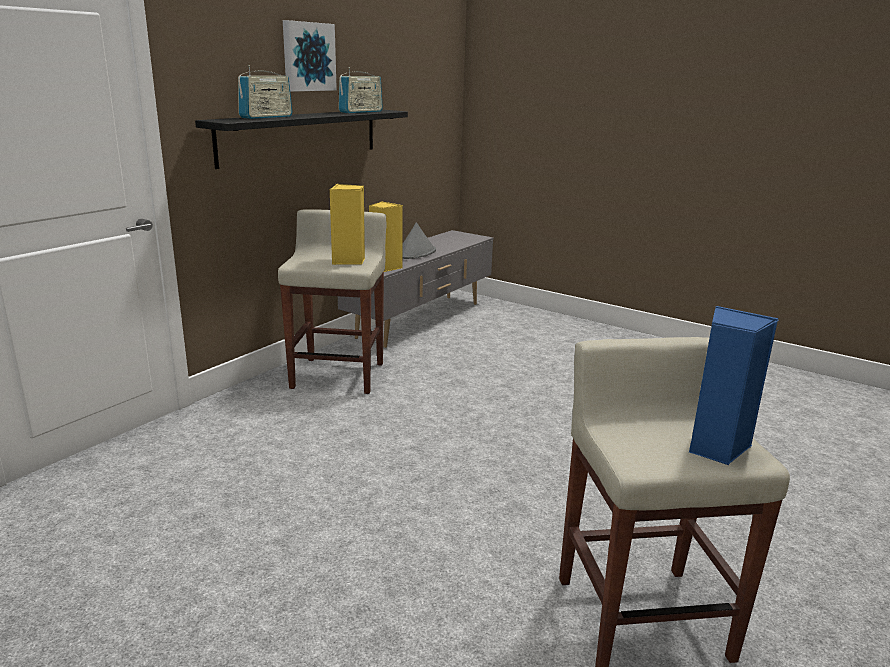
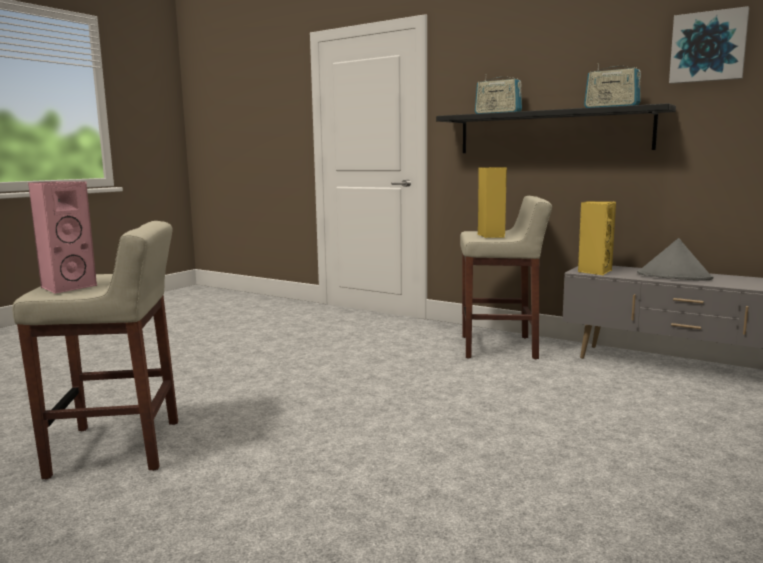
camera: 90 degrees right, 10 degrees down
picture [283,20,337,92] -> picture moved to [669,6,749,84]
blue speaker [689,306,779,465] -> pink speaker [28,181,97,294]

